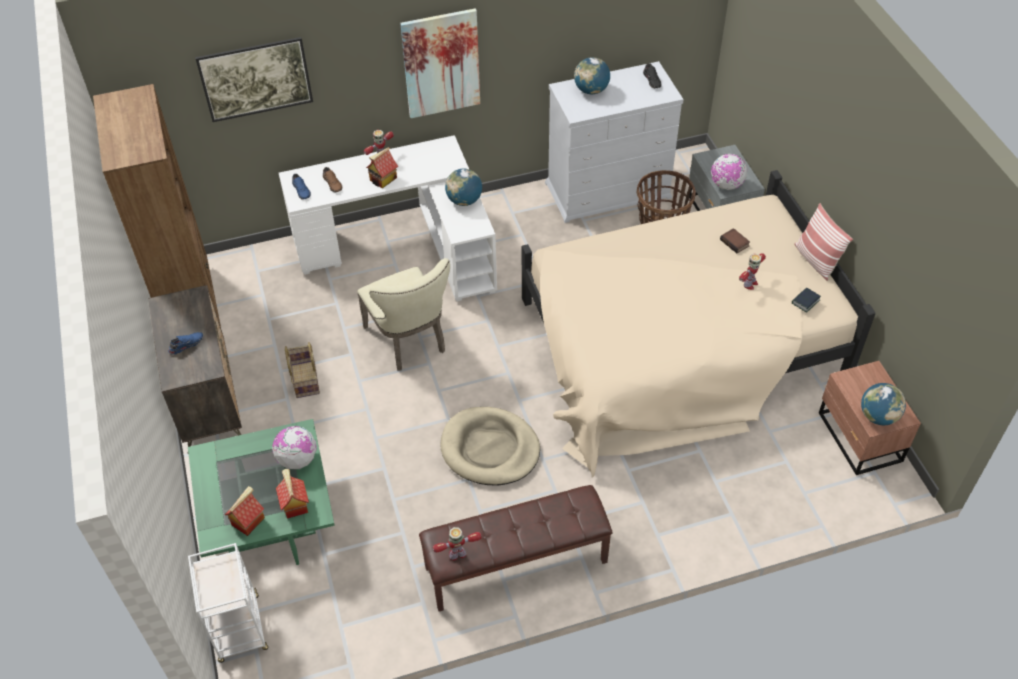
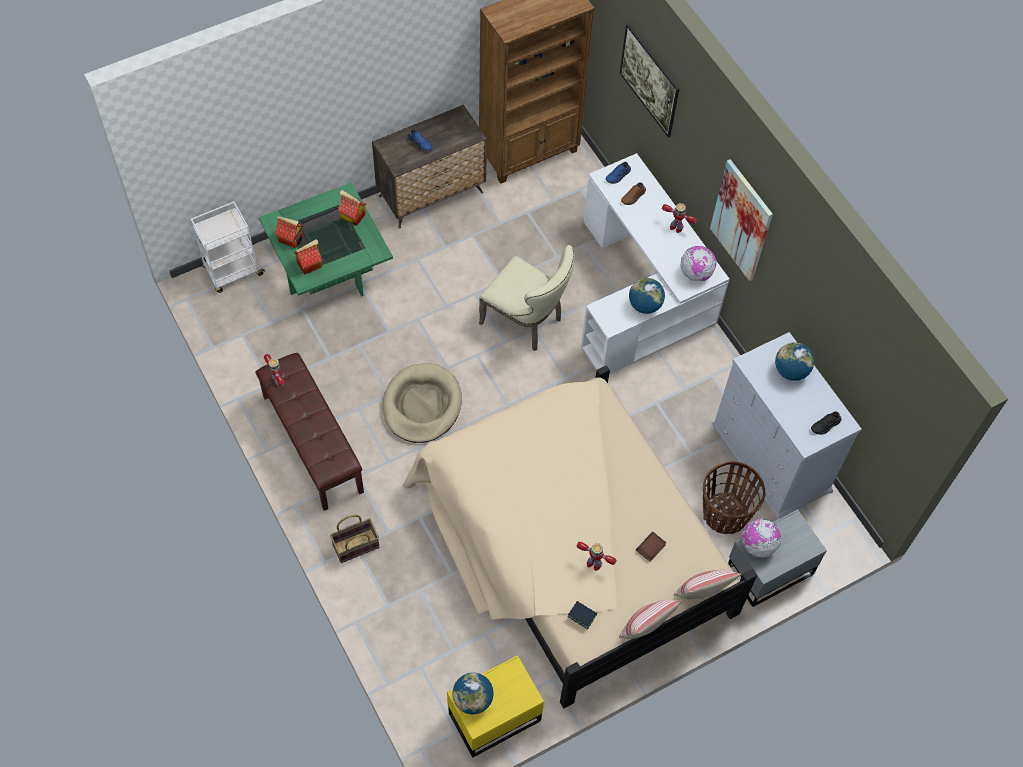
camera: 75 degrees right, 10 degrees up
globe [272,426,316,469] -> globe moved to [680,246,716,281]
basket [285,342,320,398] -> basket moved to [330,515,379,563]
beige chair [357,258,450,371] -> beige chair turned 105 degrees counterclockwise [479,245,575,351]
toy house [366,147,398,188] -> toy house moved to [338,190,367,226]
brown nightstand [819,361,921,475] -> yellow nightstand [447,655,544,758]
none -> pillow [674,570,741,599]

